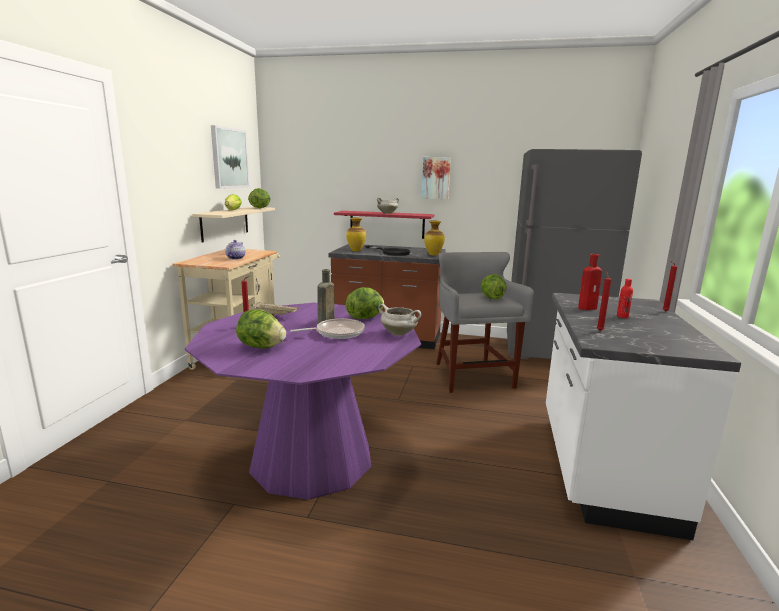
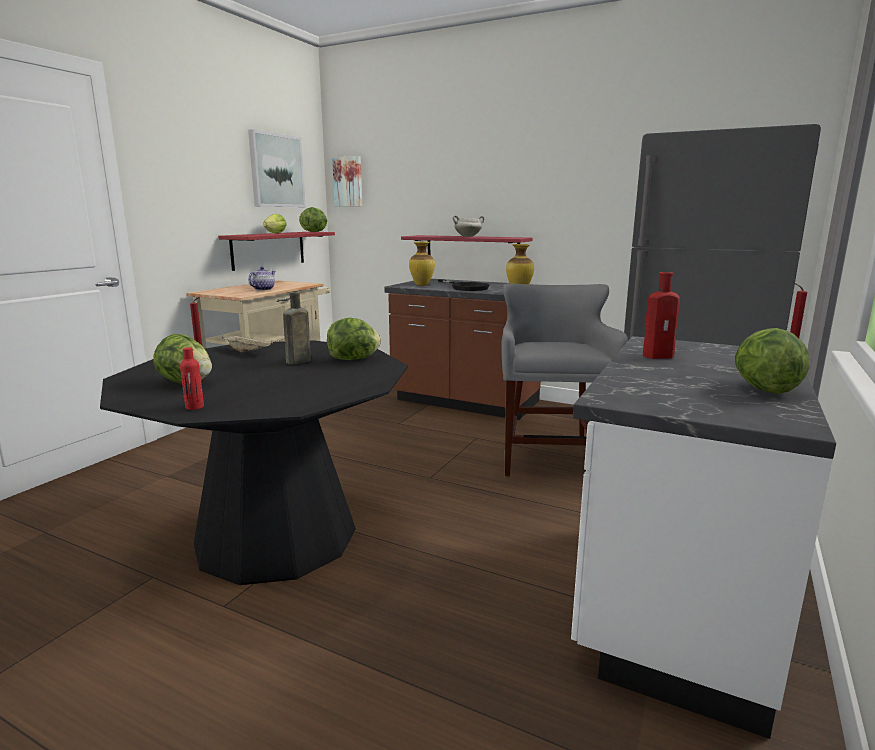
camera: 15 degrees right, 0 degrees up
purple dining table [185,303,421,500] -> black dining table [100,340,408,585]
beige shelf [192,207,275,243] -> red shelf [218,232,335,271]
frying pan [290,318,365,339] -> none
white cooking pot [378,304,421,336] -> none
picture [422,157,451,199] -> picture moved to [332,156,362,207]
lettuce [481,274,507,300] -> lettuce moved to [735,328,810,394]
red candle [597,271,612,331] -> none
red bottle [617,279,633,318] -> red bottle moved to [180,347,204,410]

